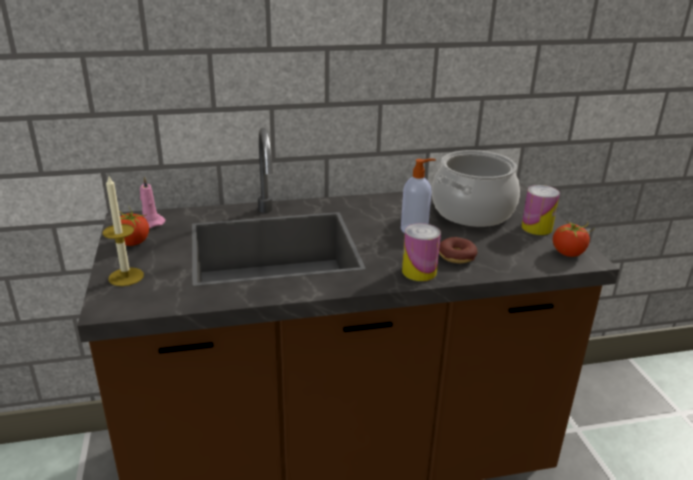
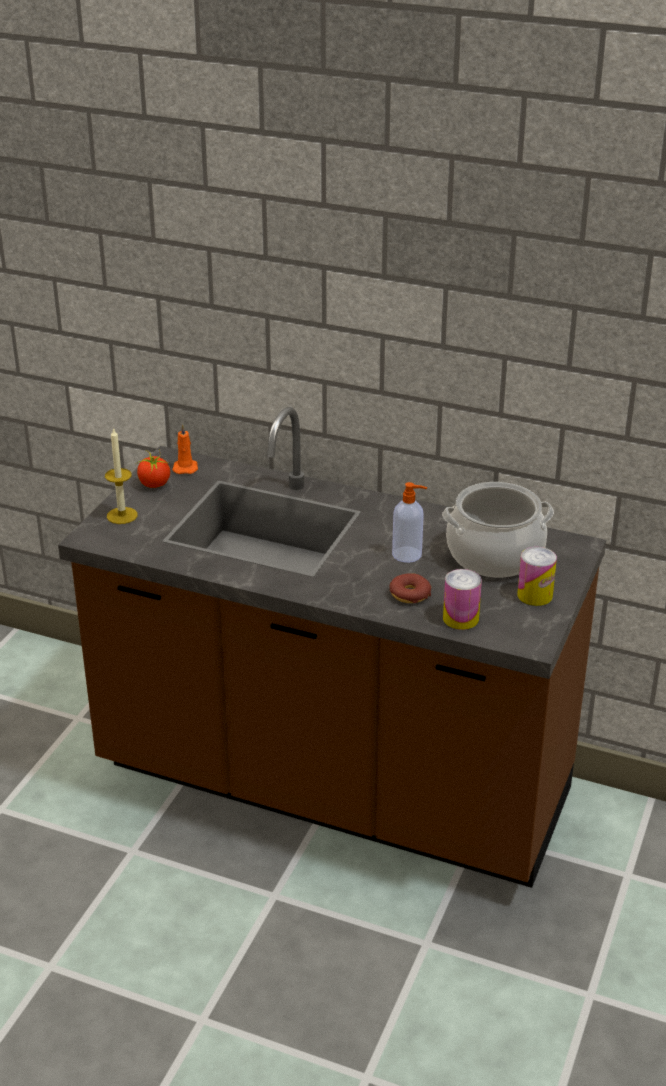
camera: 35 degrees right, 5 degrees up
pink candle [140,176,165,228] -> orange candle [172,424,198,474]
can [402,223,441,281] -> can moved to [443,569,482,630]
tomato [553,221,595,257] -> none

